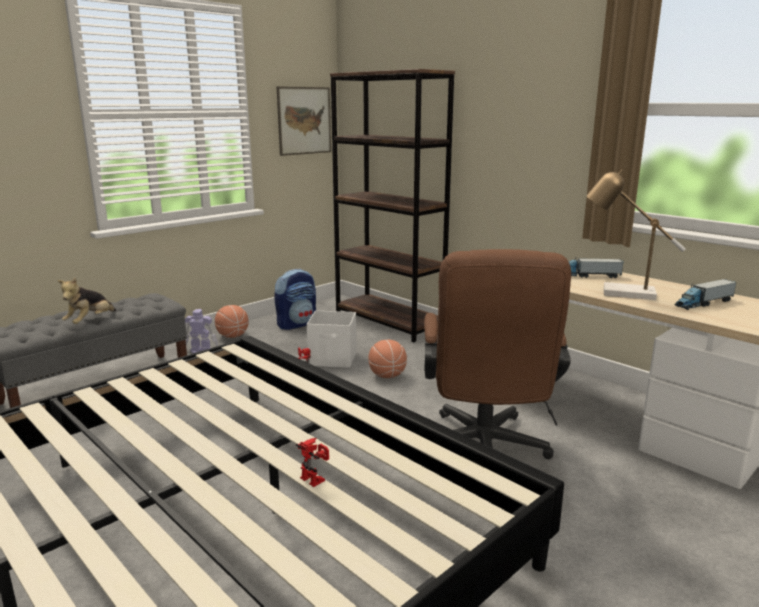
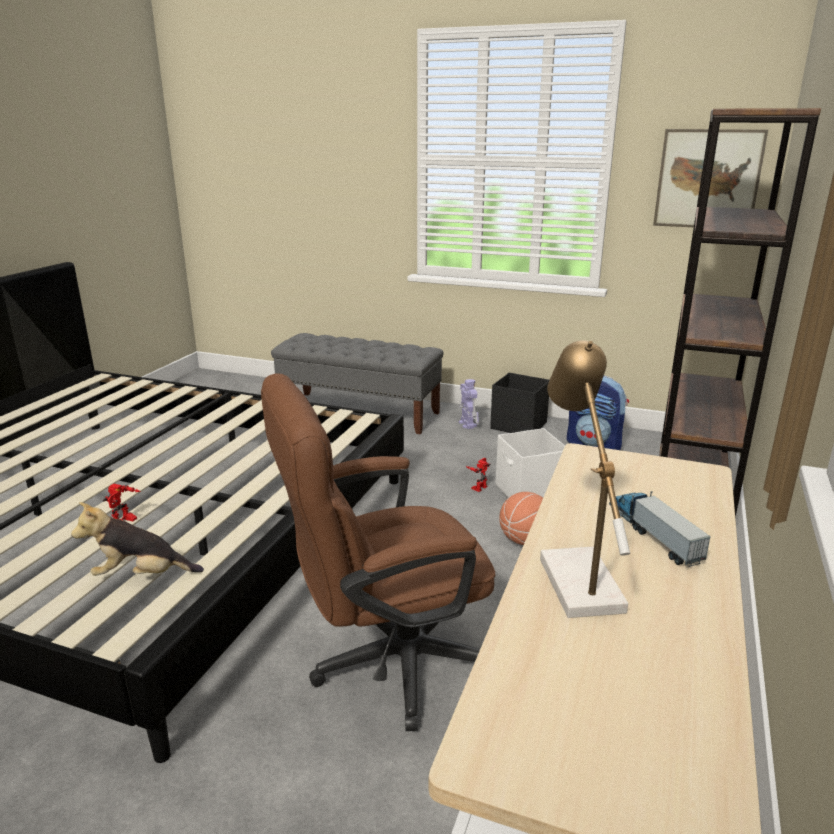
camera: 65 degrees right, 5 degrees up
plush toy [57,277,116,324] -> plush toy moved to [71,502,204,576]
basketball [215,305,249,338] -> black storage box [490,373,549,433]
toy truck [675,279,737,310] -> none

